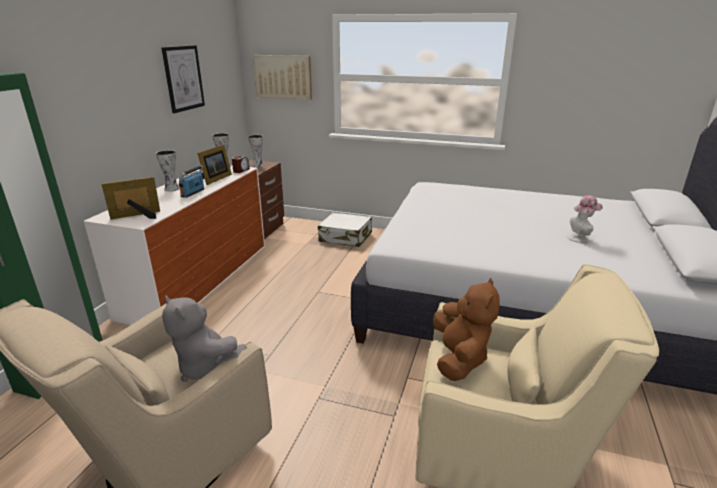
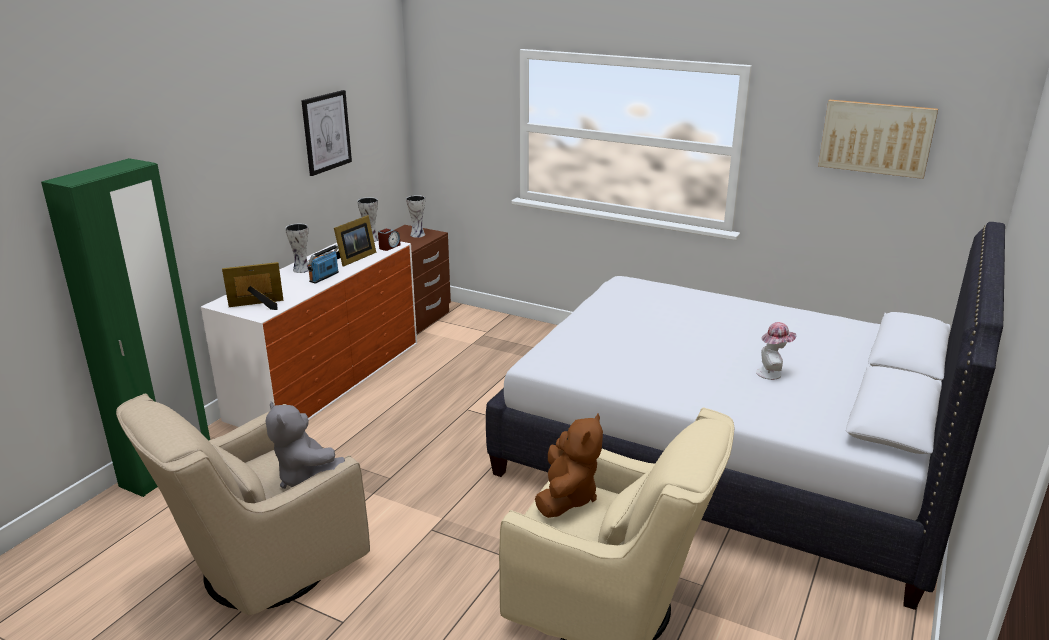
camera: 10 degrees right, 0 degrees up
picture [253,55,312,100] -> picture moved to [818,99,938,179]
white suitcase [318,213,372,247] -> none

